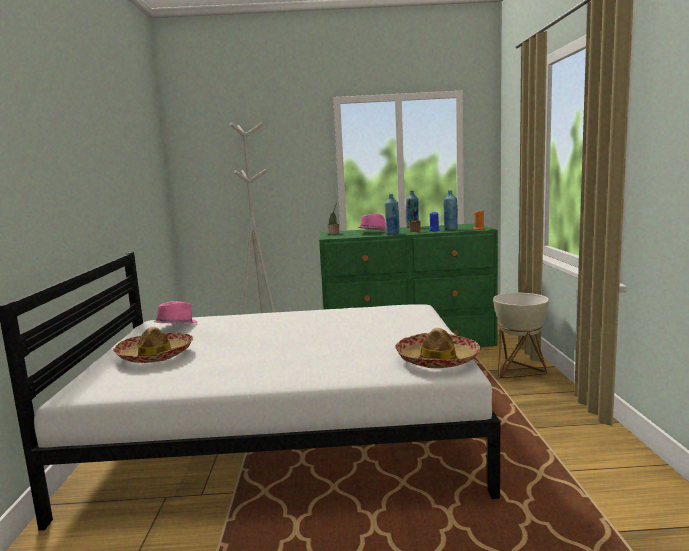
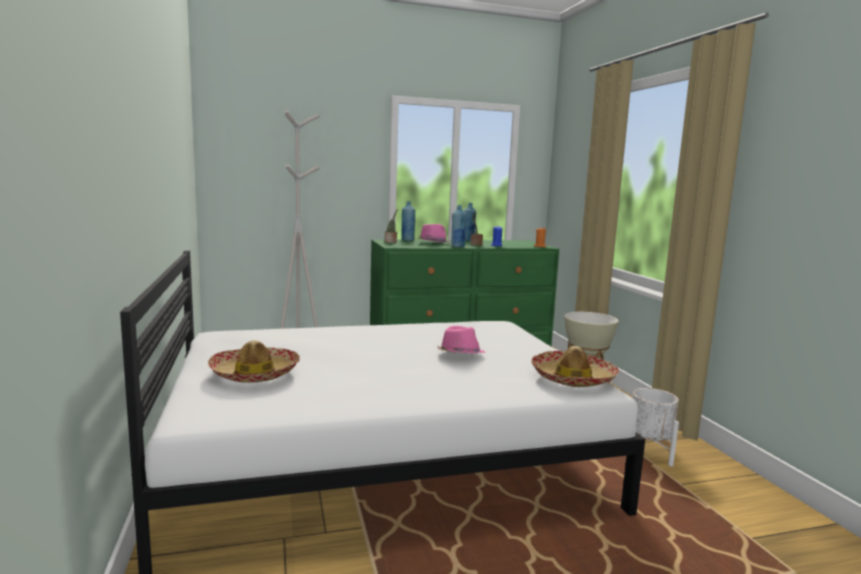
camera: 15 degrees left, 0 degrees up
pink hat [154,301,198,324] -> pink hat moved to [437,326,485,354]
blue bottle [444,190,458,230] -> blue bottle moved to [401,201,415,241]
none -> white planter [632,388,679,466]

